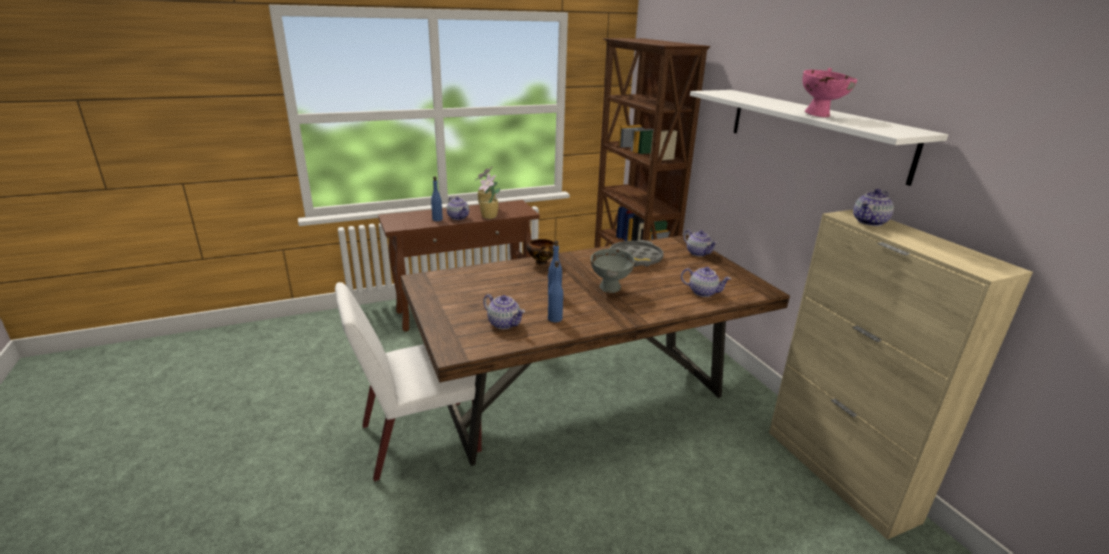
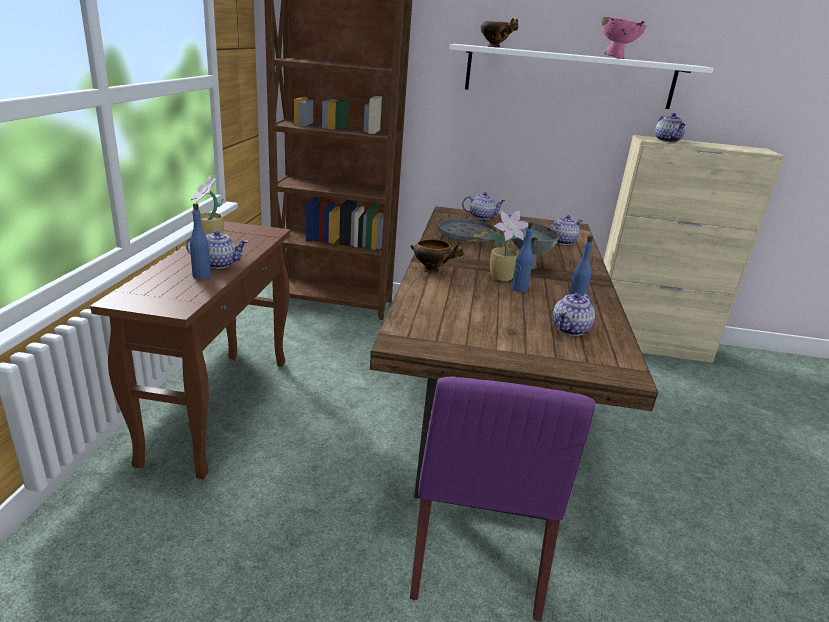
camera: 60 degrees left, 0 degrees up
white chair [335,282,482,481] -> purple chair [410,377,595,621]
potted plant [478,173,500,219] -> potted plant moved to [489,211,528,281]
teapot [483,294,525,329] -> teapot turned 150 degrees clockwise [553,293,595,336]
none -> bowl [480,18,518,47]

